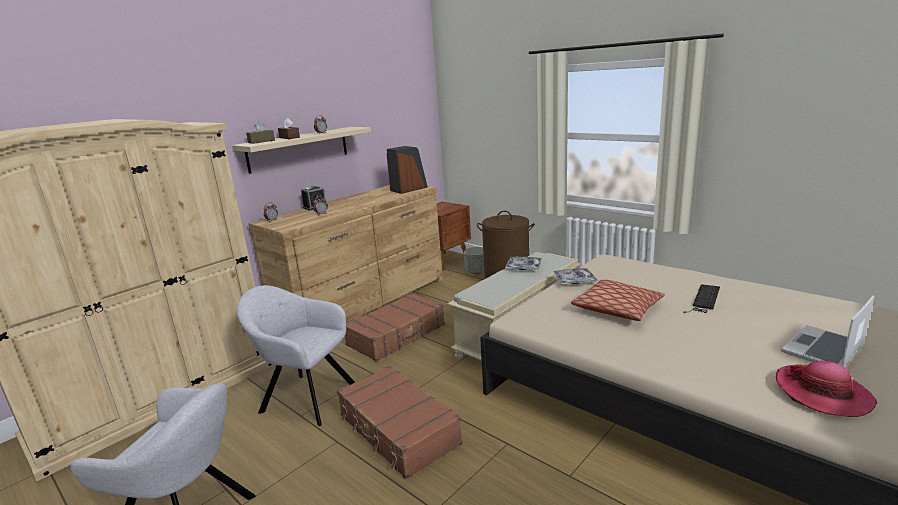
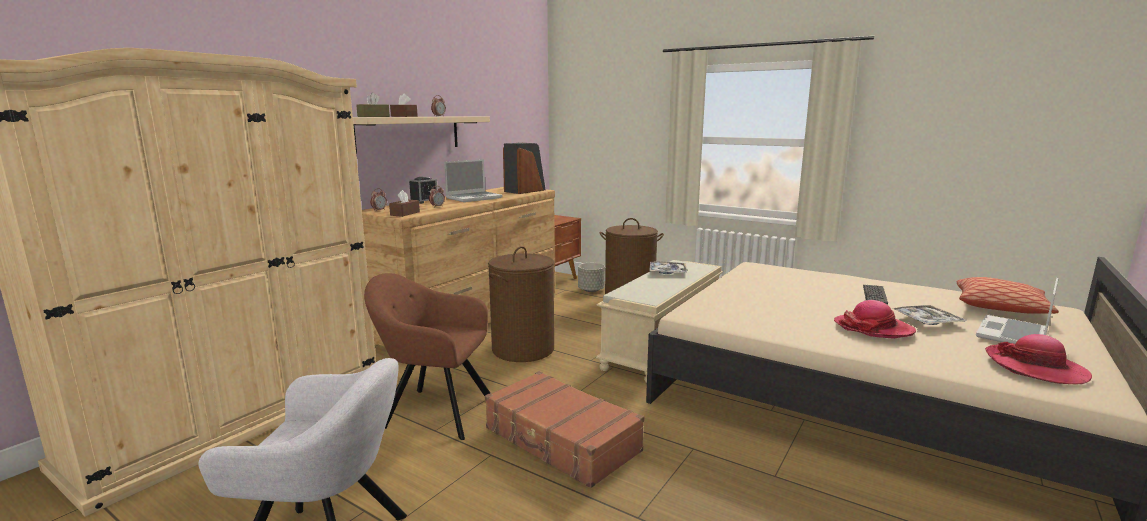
camera: 10 degrees left, 5 degrees down
grey armchair [237,285,355,426] -> brown armchair [364,273,491,440]
brown suitcase [345,293,445,361] -> brown laundry basket [488,246,554,362]
tray [553,268,598,284] -> tray moved to [891,305,967,325]
pillow [571,280,665,321] -> pillow moved to [956,277,1059,314]
none -> brown tissue box [389,190,420,217]
none -> laptop [444,159,503,202]
none -> hat [834,300,916,339]

